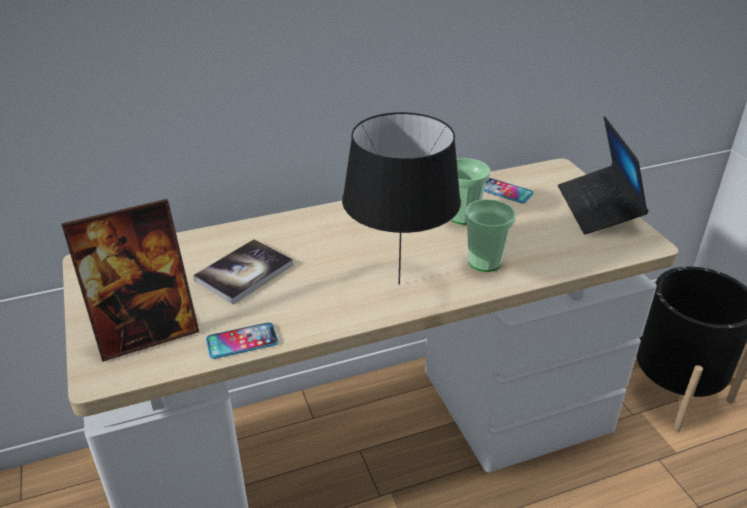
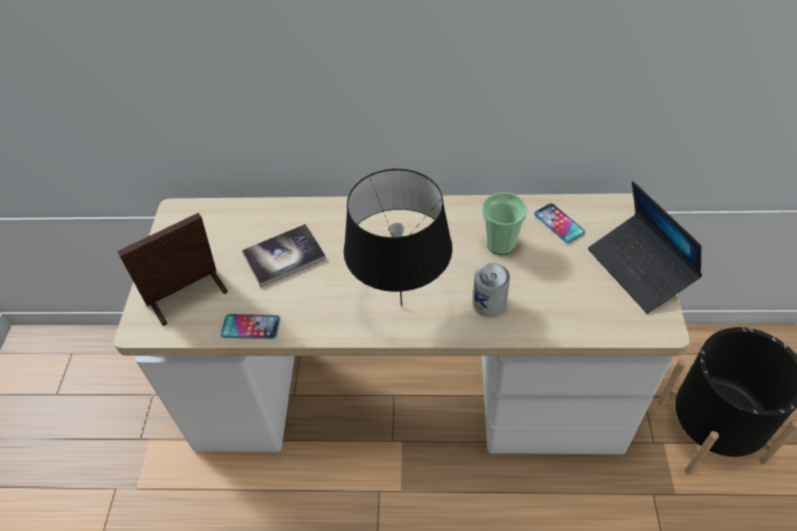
camera: 25 degrees right, 15 degrees up
picture frame [61,199,199,362] -> picture frame turned 150 degrees clockwise [117,213,228,326]
cup [465,199,516,272] -> can [473,262,510,317]
laptop [558,116,649,234] -> laptop turned 45 degrees counterclockwise [588,181,702,313]

